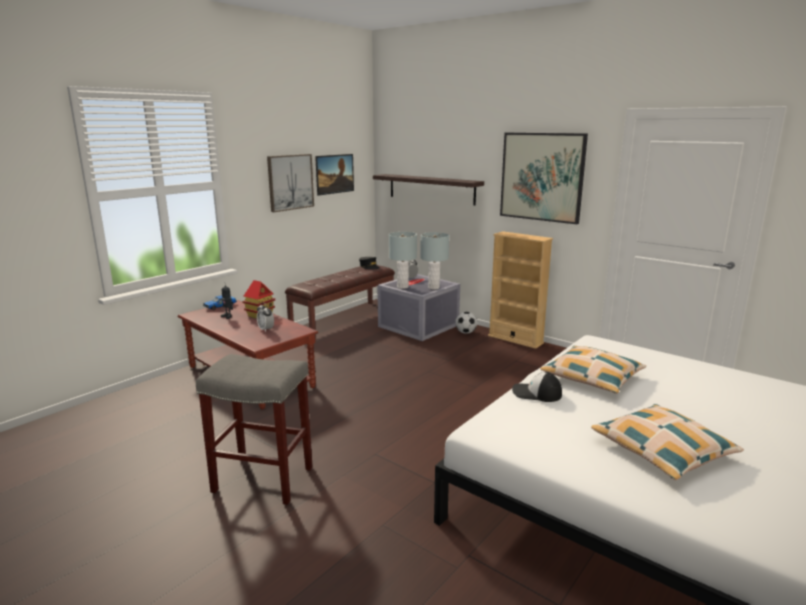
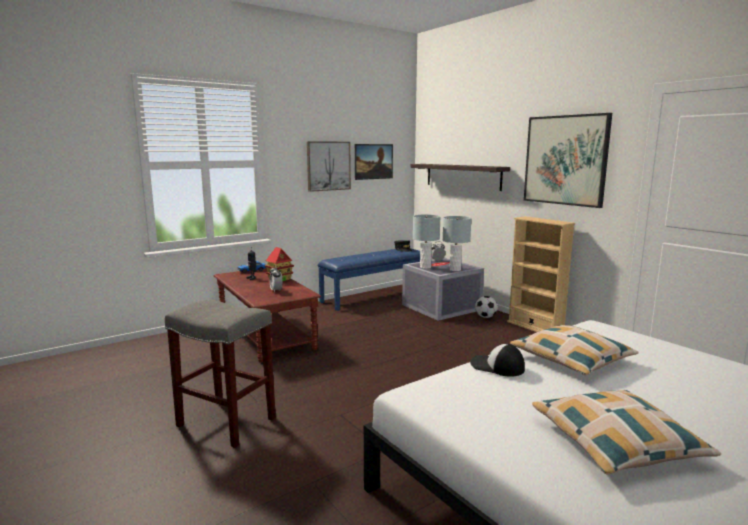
camera: 15 degrees right, 5 degrees down
brown bench [285,265,395,339] -> blue bench [318,248,420,311]

